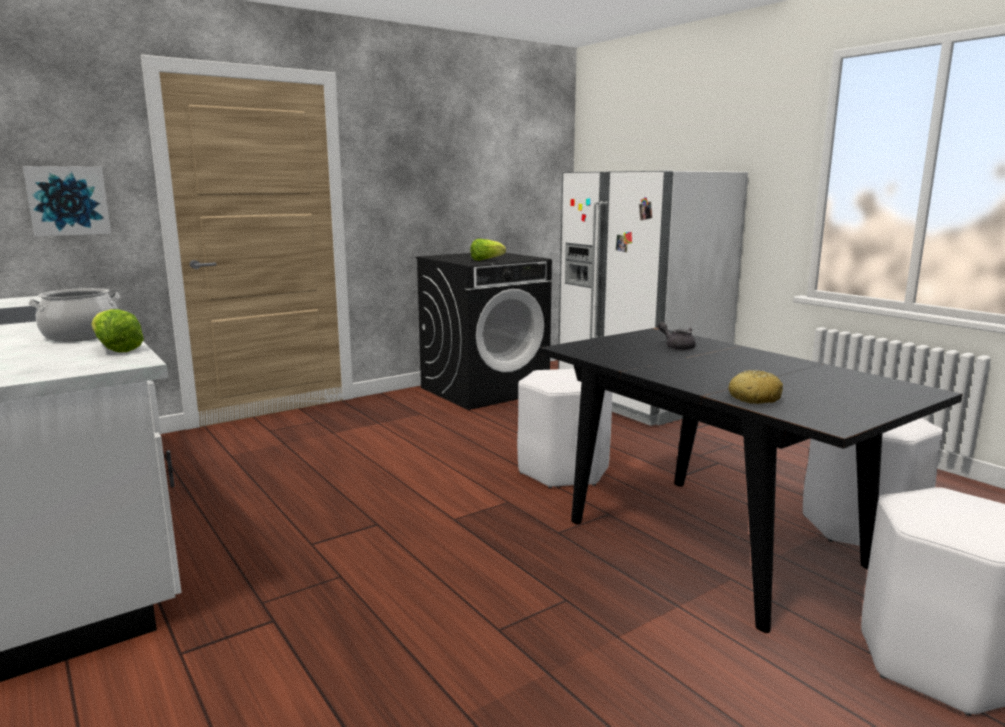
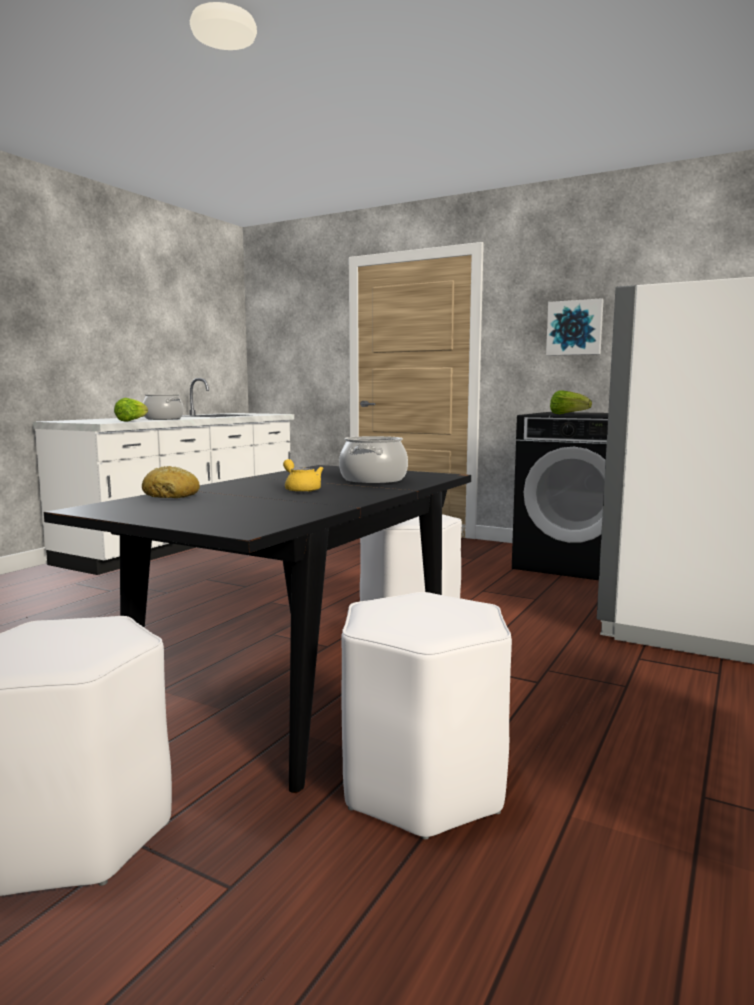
camera: 65 degrees right, 5 degrees down
picture [23,166,111,237] -> picture moved to [546,298,604,356]
grey teapot [658,322,696,350] -> cooking pot [339,436,408,484]
none -> yellow teapot [283,459,323,492]

